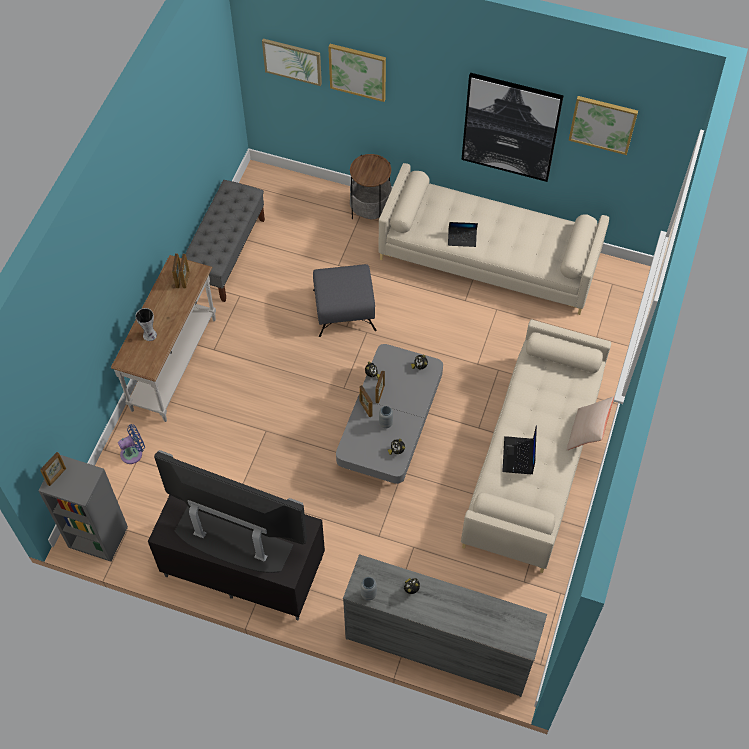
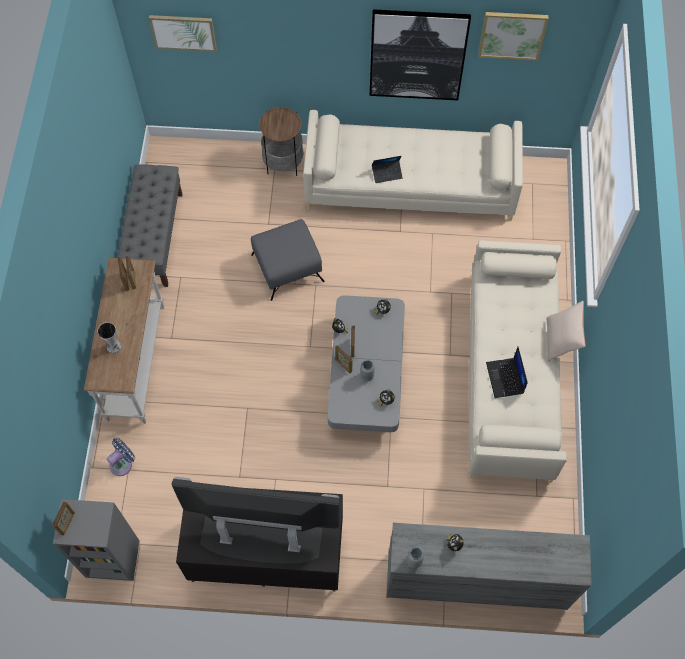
camera: 15 degrees left, 5 degrees up
picture [328,44,386,102] -> none

